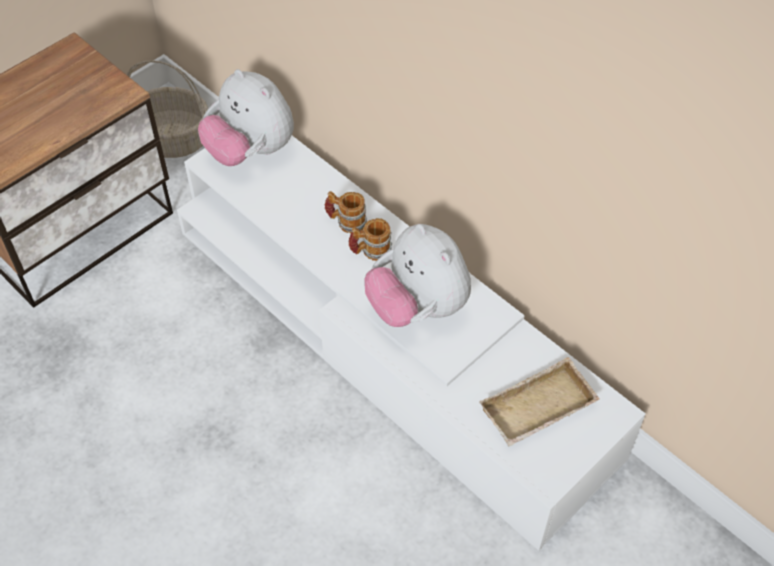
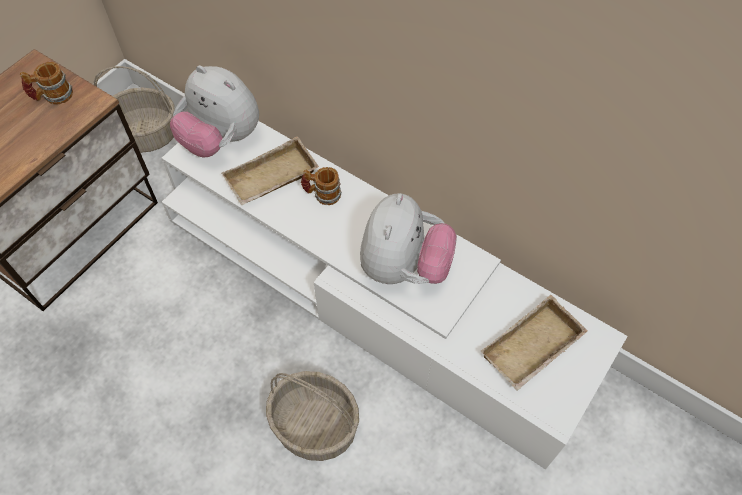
camera: 10 degrees left, 5 degrees up
mug [349,218,392,261] -> mug moved to [20,62,73,105]
plush toy [364,224,471,327] -> plush toy turned 120 degrees counterclockwise [360,193,457,284]
none -> beige tray [222,136,319,205]
none -> basket [266,371,359,461]

